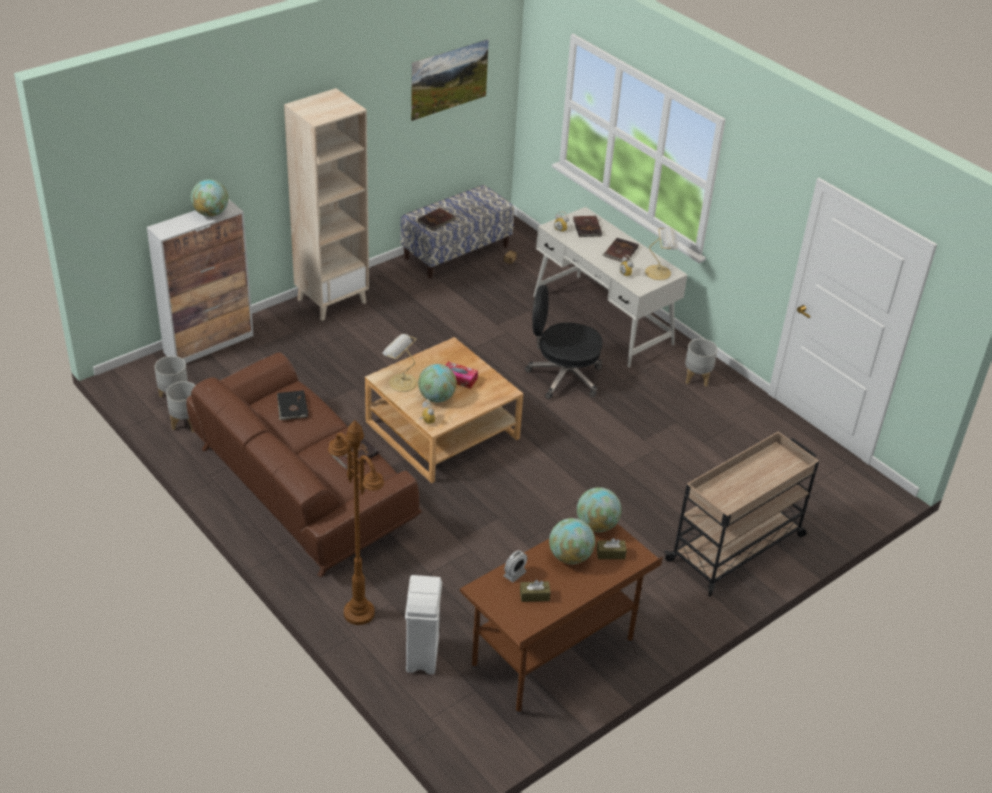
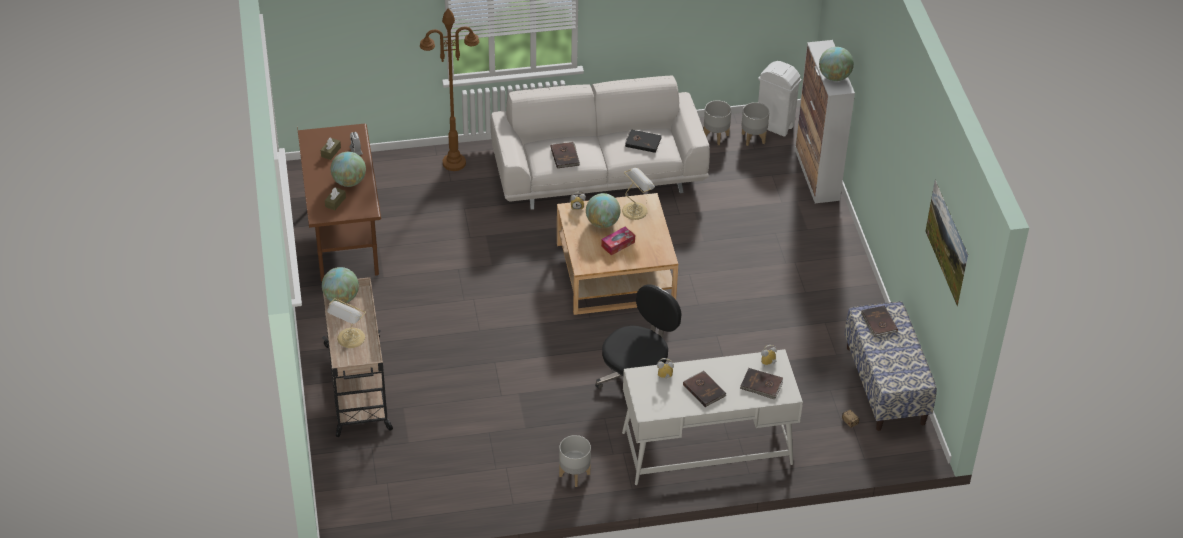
camera: 120 degrees right, 5 degrees up
brown sofa [186,352,422,577] -> white sofa [491,75,710,210]
beige bookcase [284,88,369,321] -> none
white trash can [405,575,442,674] -> white trash can moved to [758,61,801,137]
globe [577,487,622,532] -> globe moved to [322,267,359,304]
table lamp [645,227,678,280] -> table lamp moved to [327,298,366,348]

